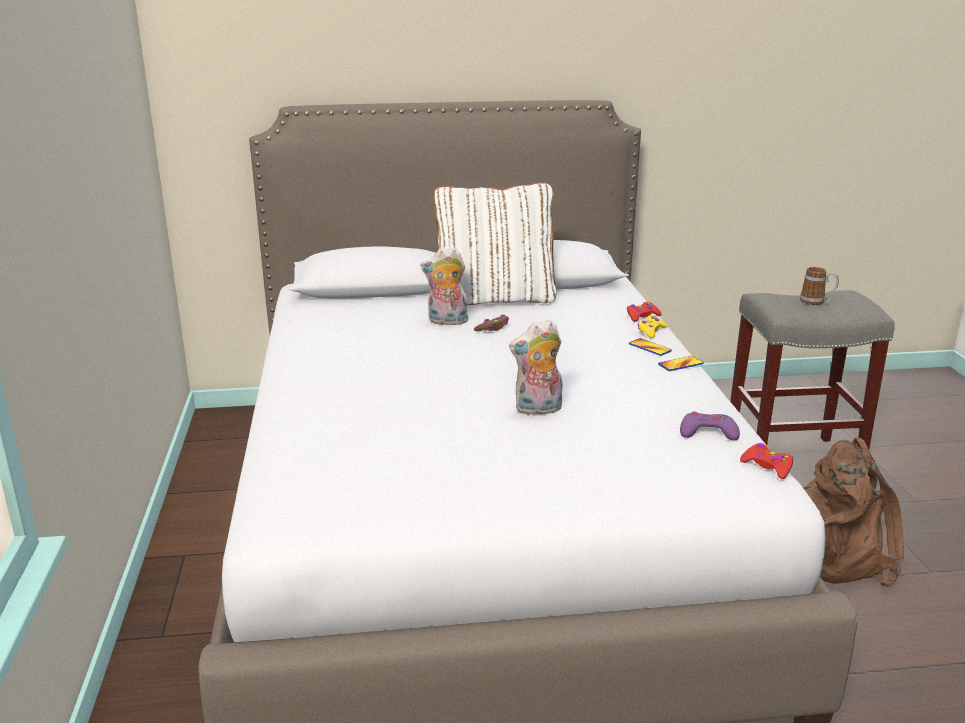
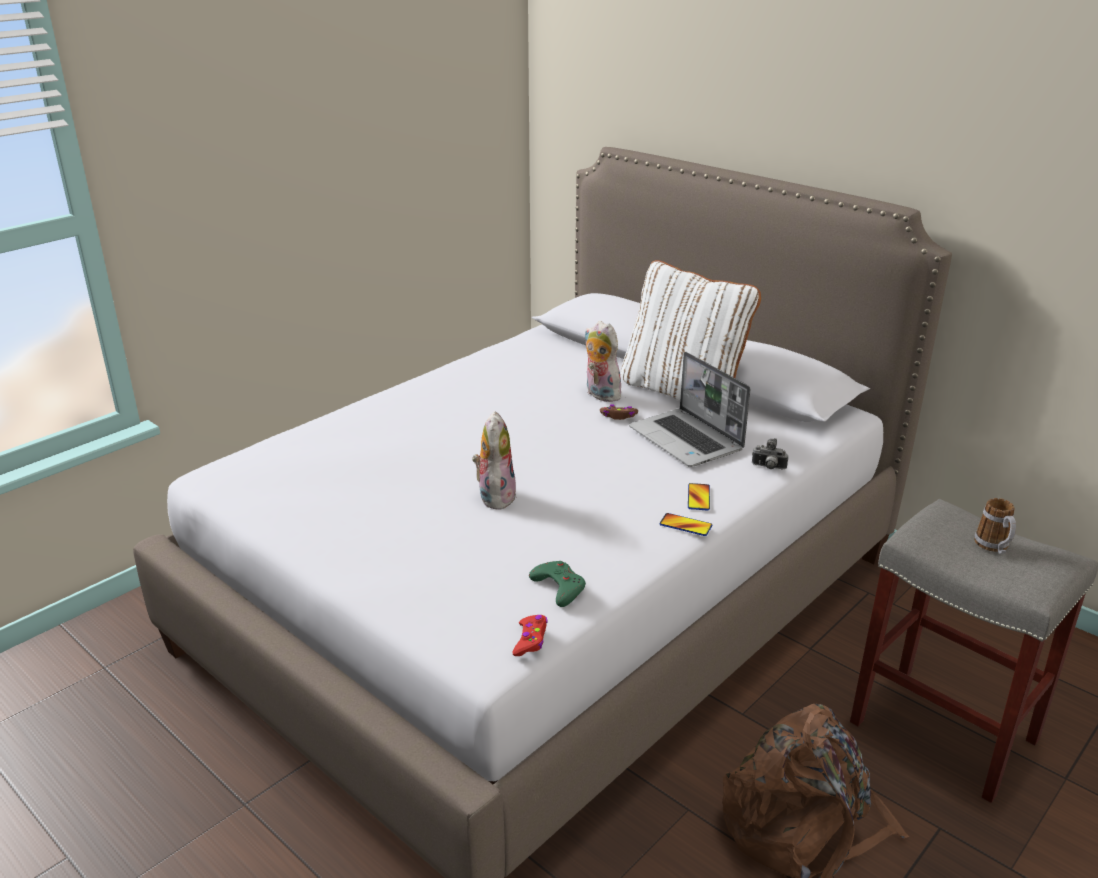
camera: 50 degrees right, 5 degrees up
plush toy [509,319,563,415] -> plush toy turned 60 degrees clockwise [472,411,516,510]
red game controller [627,302,662,322] -> camera [752,438,788,469]
yellow game controller [638,315,667,338] -> none
purple game controller [680,411,740,440] -> green game controller [529,561,586,607]
none -> laptop [629,352,750,467]

